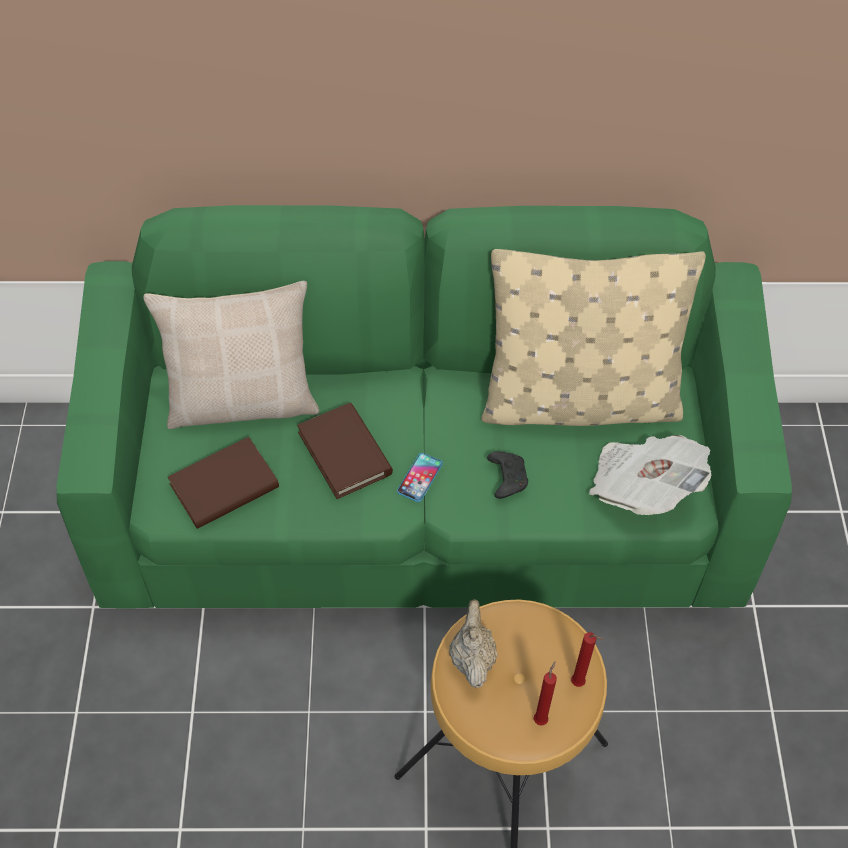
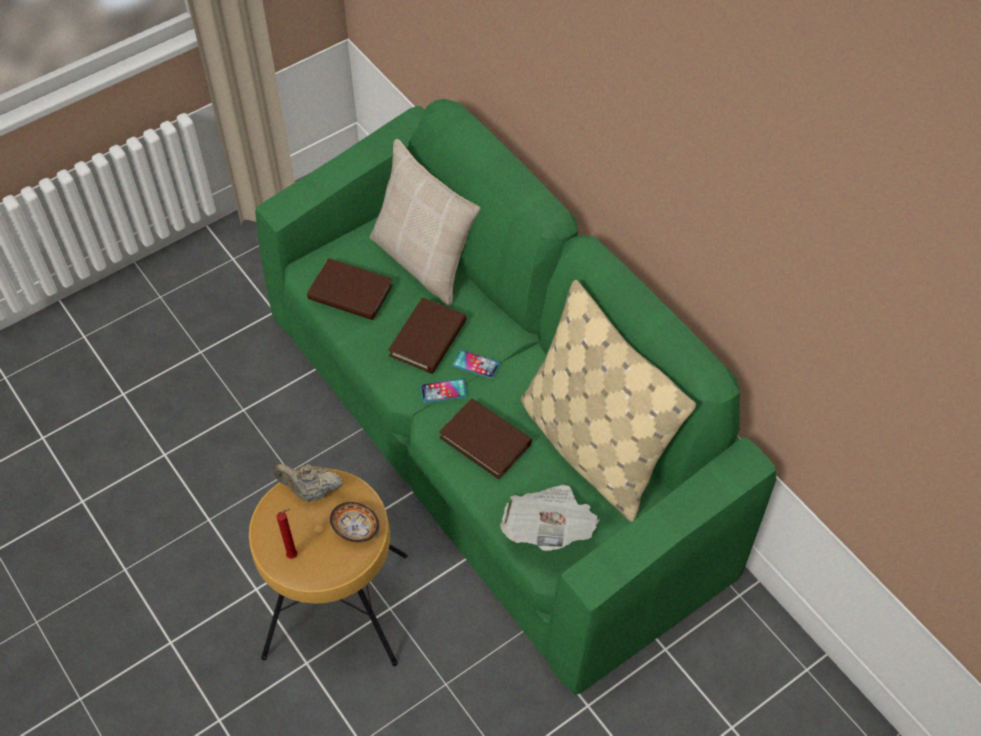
camera: 55 degrees right, 0 degrees up
beige teapot [449,599,498,688] -> beige teapot turned 135 degrees counterclockwise [274,464,343,502]
black game controller [487,452,528,499] -> brown book [439,399,532,479]
red candle [571,632,603,687] -> none
none -> bowl [330,502,379,542]
none -> phone [453,350,500,378]

